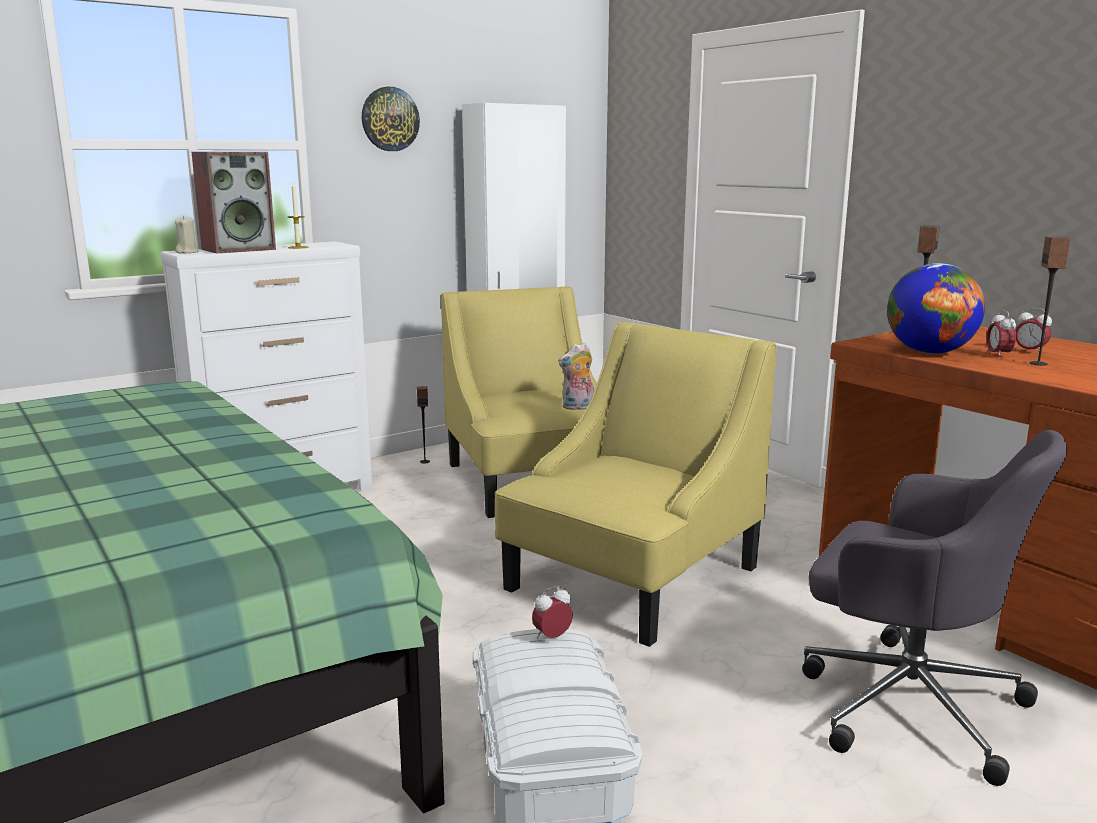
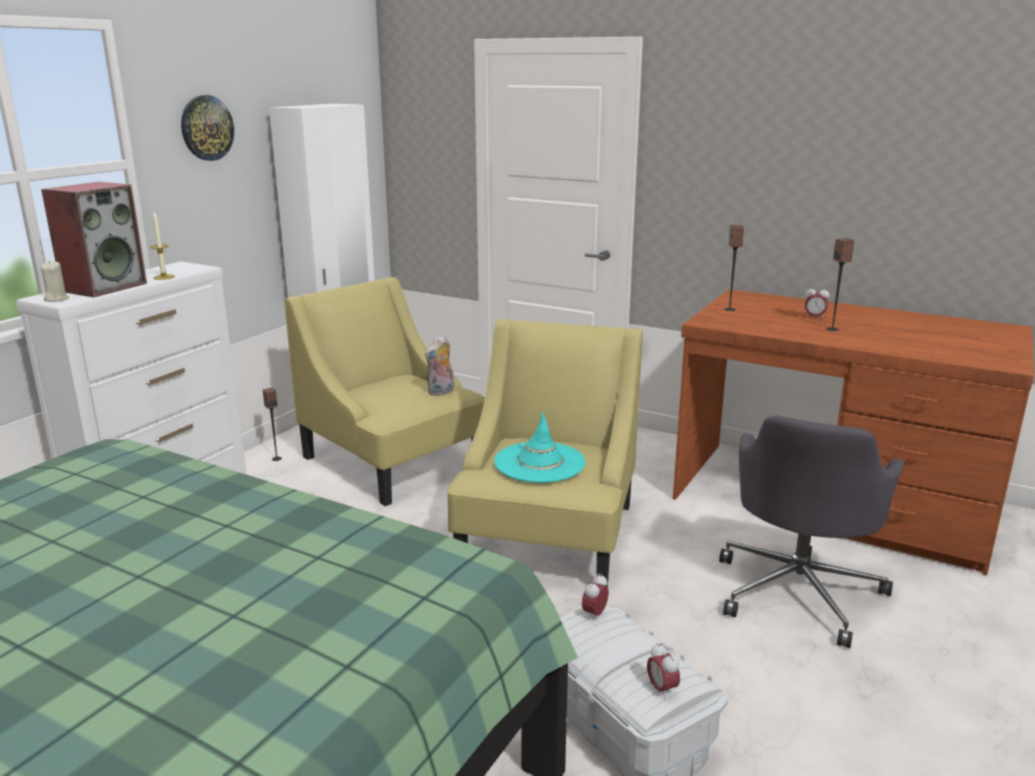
camera: 25 degrees left, 5 degrees up
grey office chair [802,430,1067,786] -> grey office chair turned 105 degrees clockwise [719,415,904,648]
globe [887,263,985,354] -> none
alarm clock [987,310,1016,358] -> alarm clock moved to [647,643,680,699]
none -> turquoise hat [494,412,586,483]

